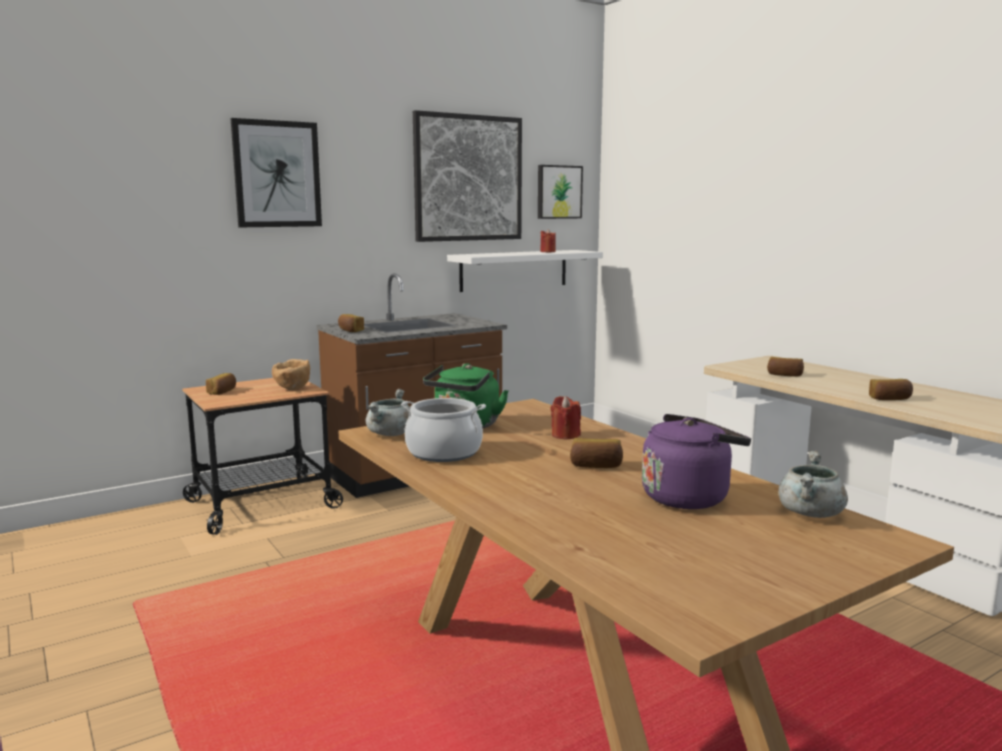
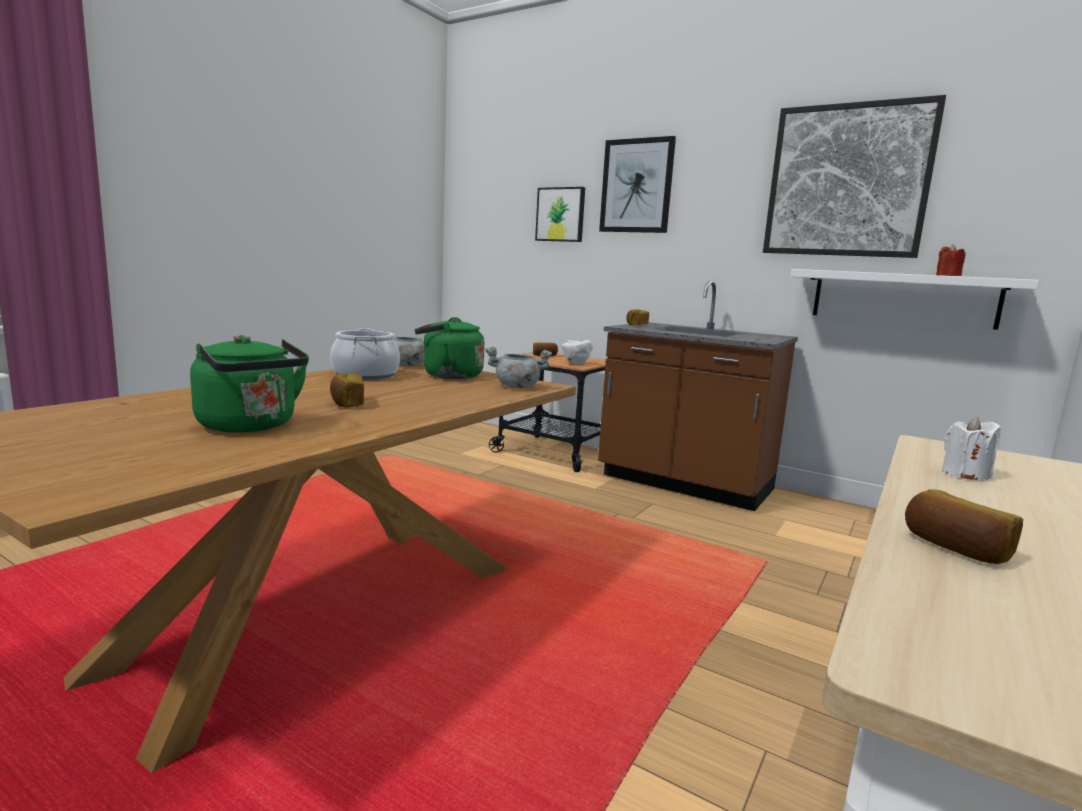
camera: 65 degrees right, 0 degrees up
brown bowl [272,359,310,390] -> white bowl [562,340,593,364]
picture [538,165,583,219] -> picture moved to [535,187,585,242]
red candle [551,396,581,439] -> none
purple kettle [642,414,751,509] -> green kettle [190,335,309,433]
bread [767,357,804,377] -> white candle [942,416,1000,480]
grey cooking pot [778,451,848,518] -> grey cooking pot moved to [485,347,552,388]

